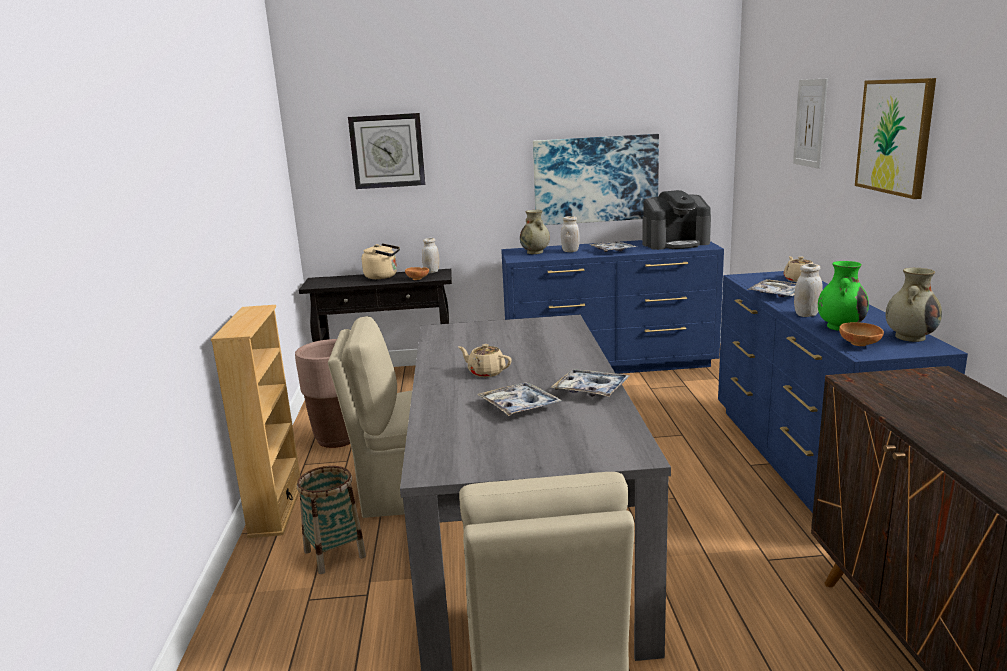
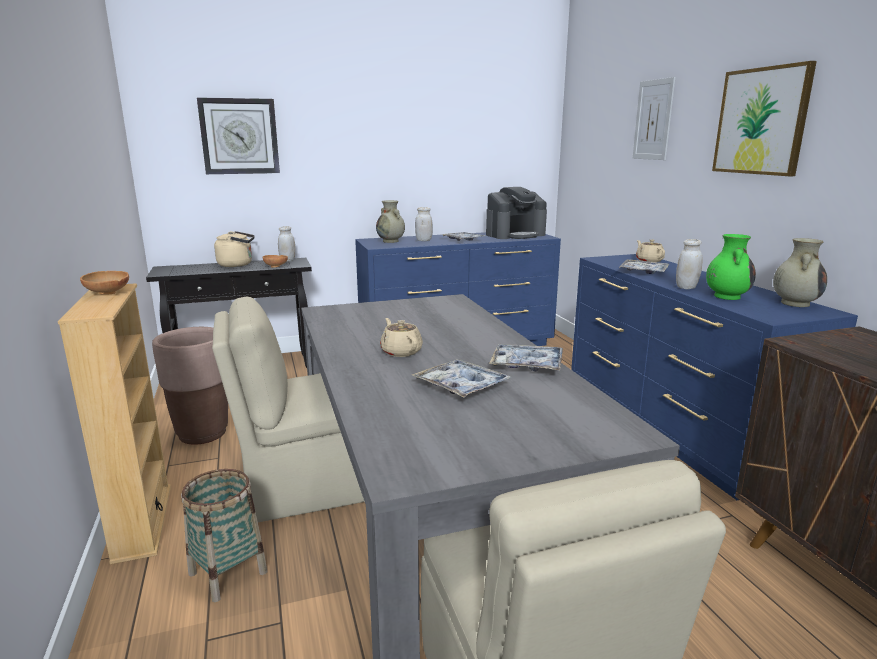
camera: 15 degrees left, 0 degrees up
beige teapot [458,344,512,377] -> beige teapot turned 45 degrees clockwise [380,318,423,357]
picture [533,134,659,225] -> none
brown bowl [839,322,884,346] -> brown bowl moved to [80,271,129,295]

